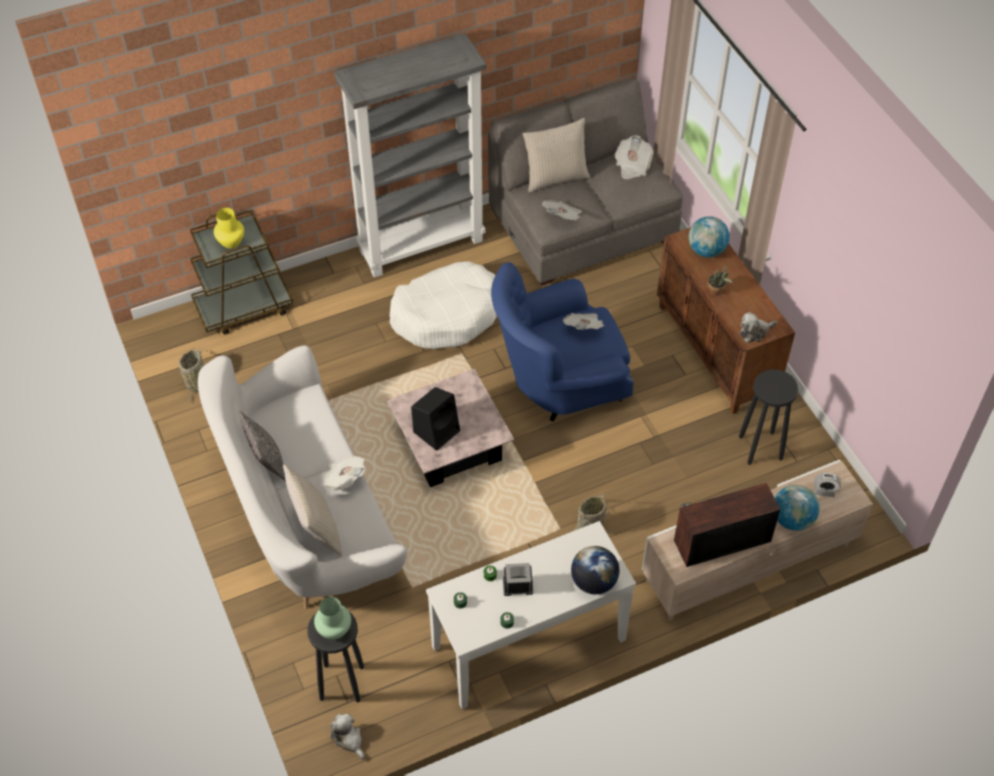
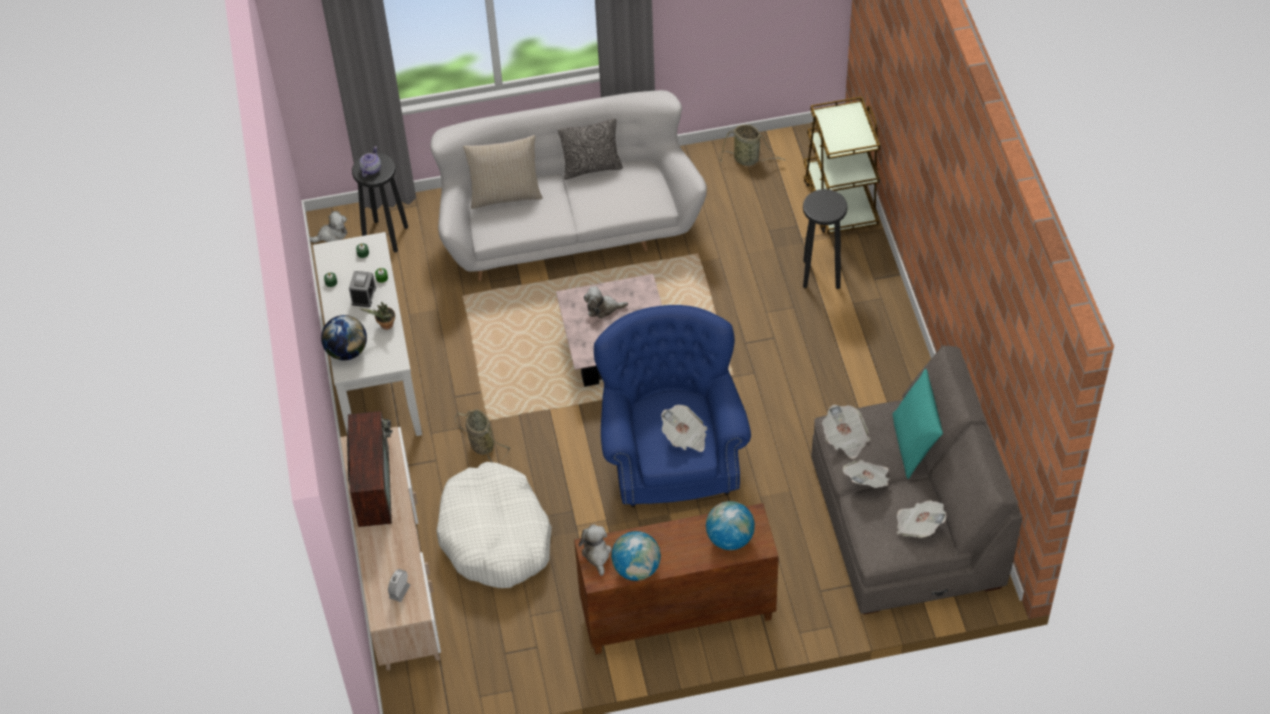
camera: 105 degrees right, 0 degrees up
yellow vase [214,208,244,248] -> none
green vase [314,597,351,639] -> teapot [359,146,381,177]
newspaper [323,456,365,490] -> newspaper moved to [843,460,890,488]
grey bookcase [334,33,486,278] -> none
white dog bed [390,261,497,349] -> white dog bed moved to [436,462,552,588]
black speaker [411,387,460,451] -> plush toy [584,286,628,319]
beige pillow [523,118,590,193] -> turquoise pillow [892,369,943,479]
potted plant [707,265,733,296] -> potted plant moved to [360,302,395,330]
black stool [739,369,799,465] -> black stool moved to [803,189,848,289]
globe [775,485,820,531] -> globe moved to [611,531,661,581]

